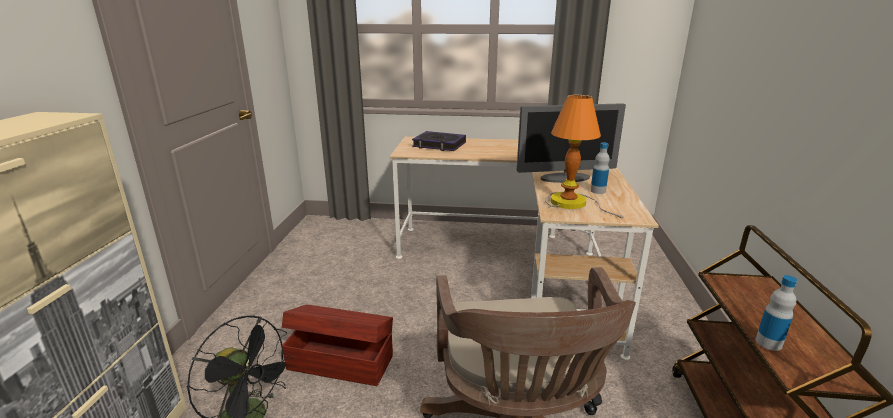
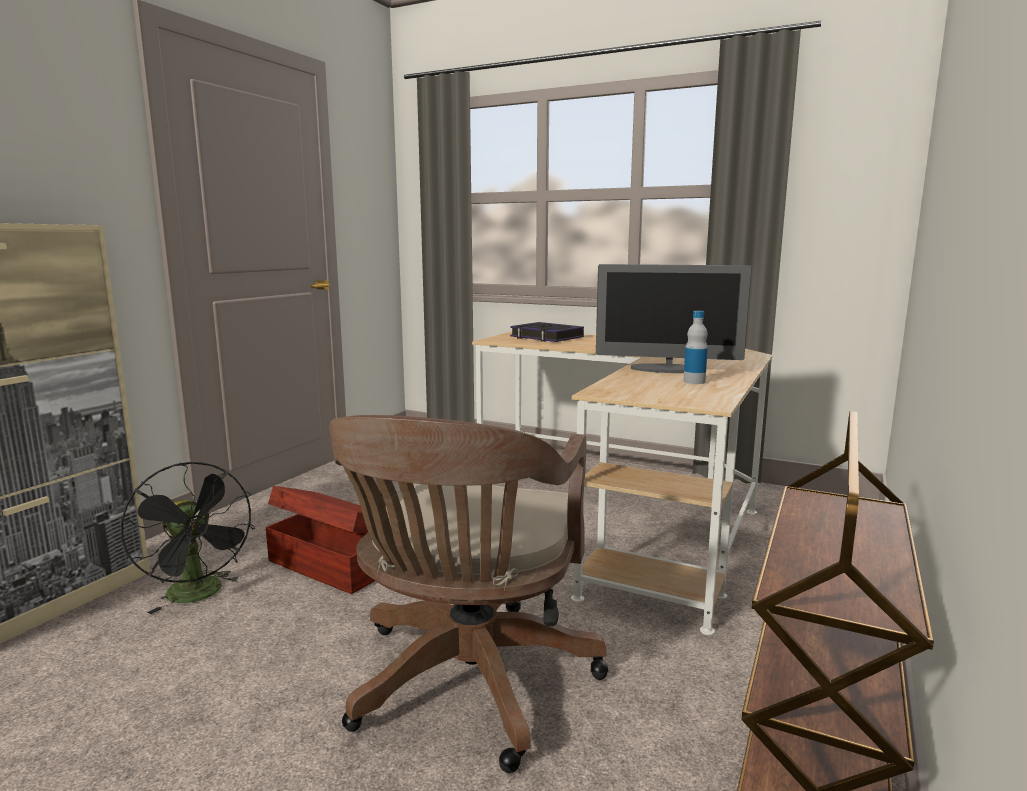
camera: 20 degrees right, 10 degrees down
table lamp [545,95,623,218] -> none
bottle [756,275,798,351] -> none

